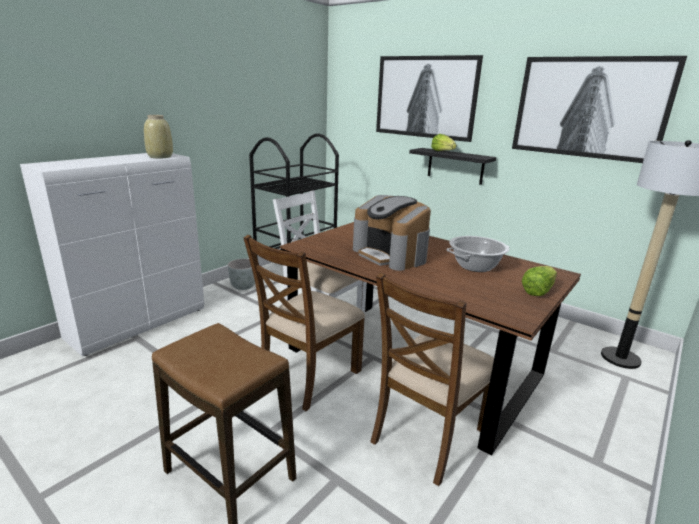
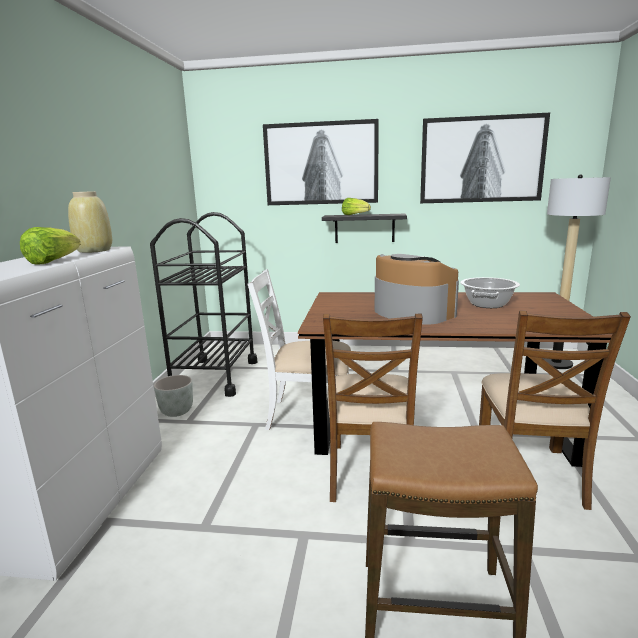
camera: 30 degrees left, 5 degrees down
coffee machine [353,195,431,271] -> coffee machine turned 150 degrees counterclockwise [375,254,459,325]
lettuce [522,266,557,296] -> lettuce moved to [20,227,81,265]

